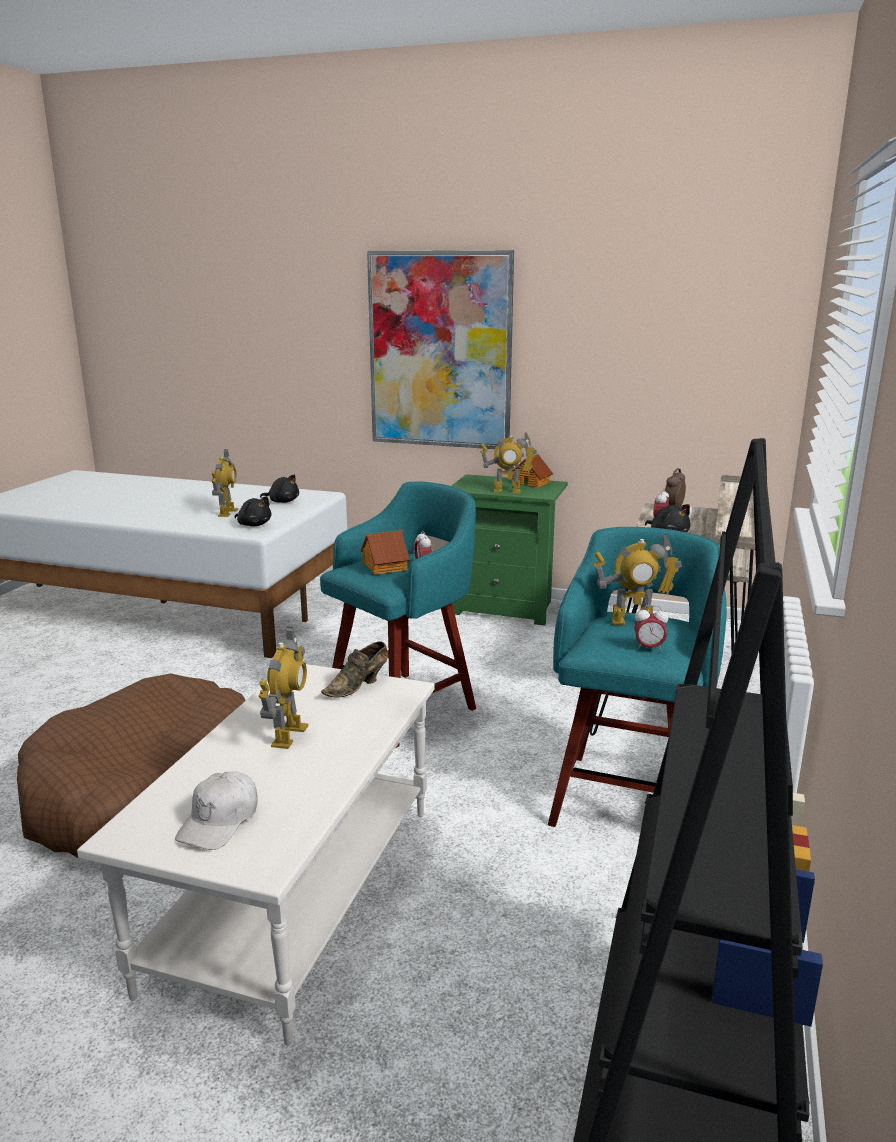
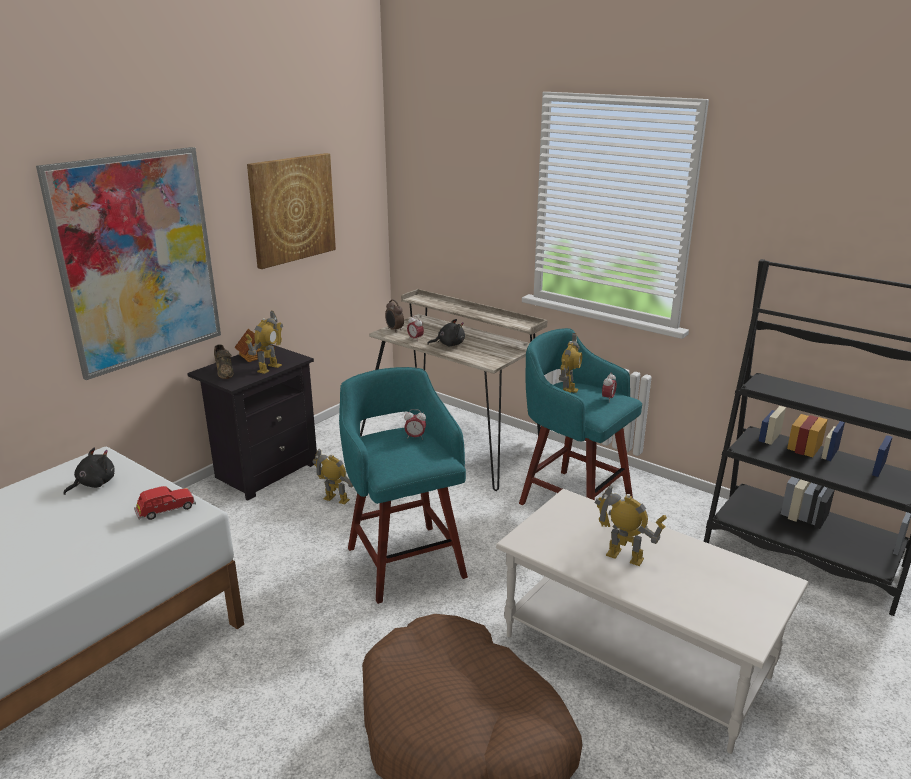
camera: 70 degrees left, 5 degrees up
white cap [175,771,257,850] -> none
toy robot [211,449,239,517] -> toy robot moved to [313,448,353,504]
black plush toy [235,496,272,526] -> red toy car [134,486,196,520]
brown shoe [321,641,388,698] -> brown shoe moved to [214,344,234,379]
toy house [361,530,410,575] -> none
green nightstand [452,474,568,626] -> black nightstand [187,345,317,501]
none -> picture [247,153,336,269]

